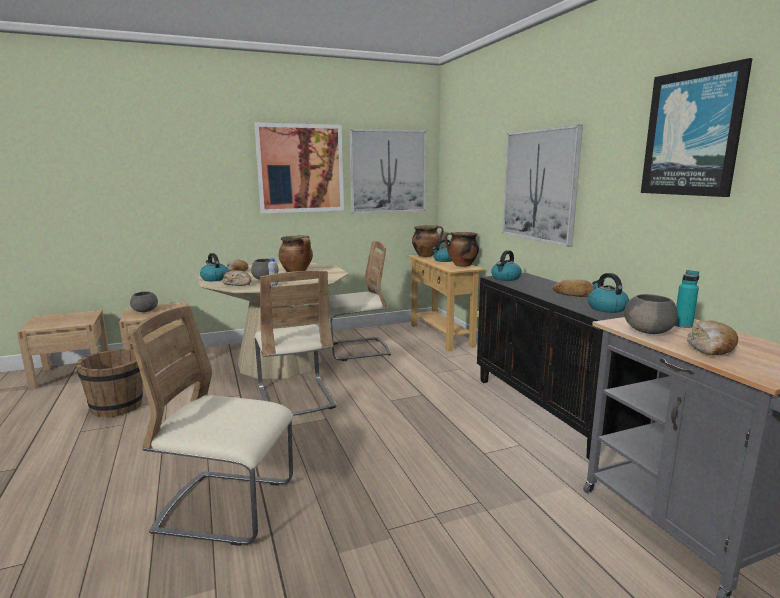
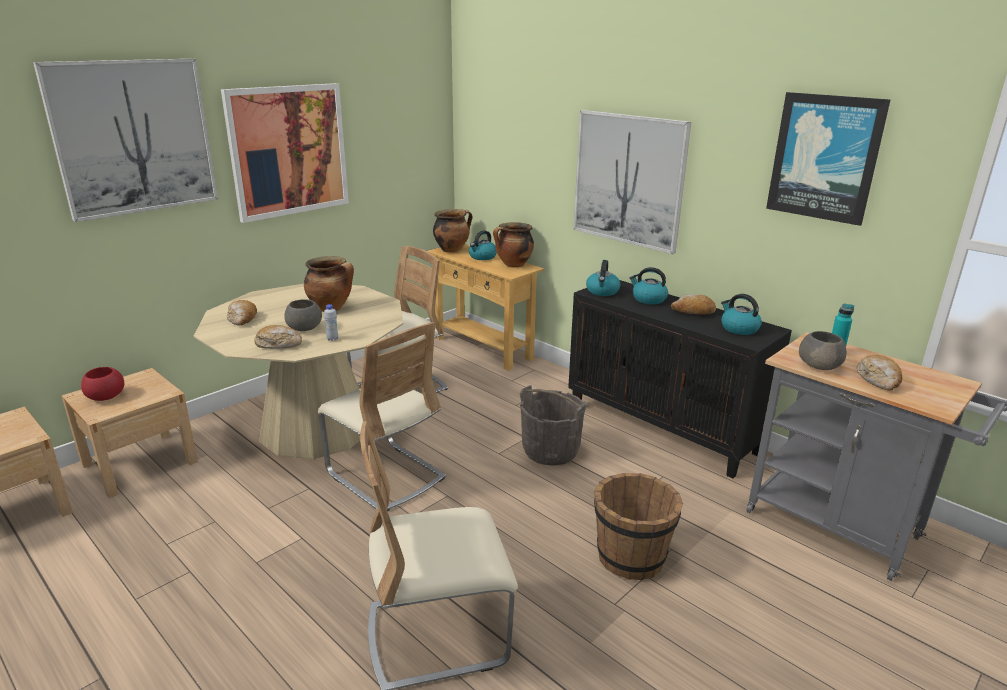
camera: 25 degrees left, 10 degrees up
brown bucket [75,349,143,418] -> brown bucket moved to [594,473,683,580]
grey bowl [130,292,158,312] -> red bowl [81,367,124,401]
kettle [200,253,229,281] -> kettle moved to [630,267,668,304]
picture [349,129,426,214] -> picture moved to [33,59,218,222]
none -> grey bucket [520,385,587,466]

